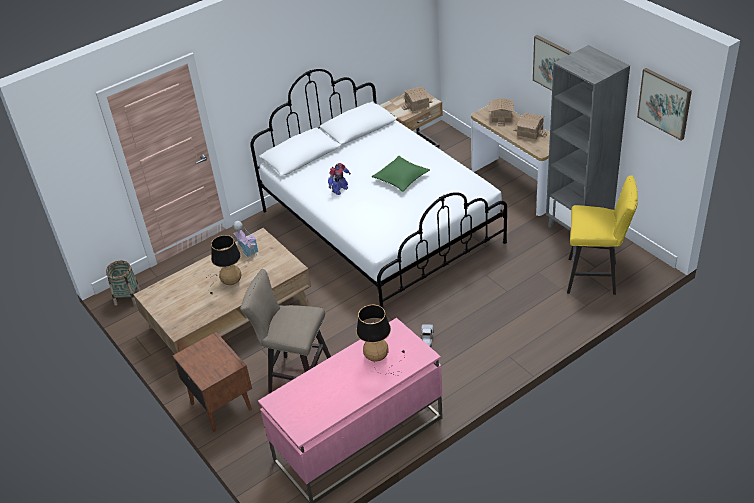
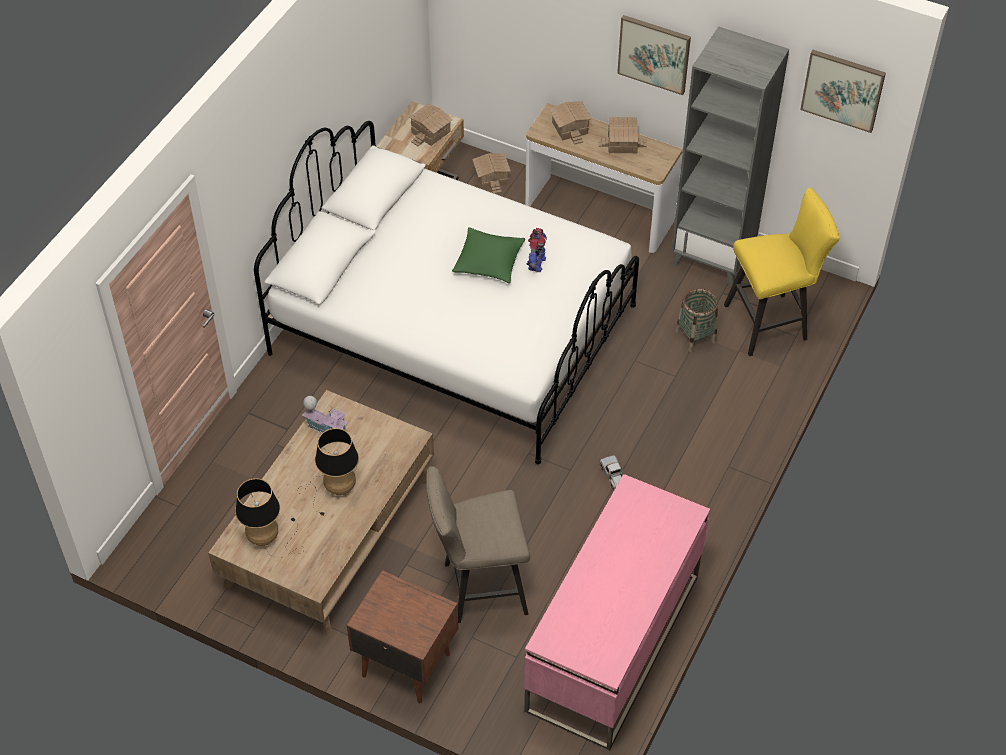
camera: 30 degrees left, 10 degrees up
basket [106,261,141,306] -> basket moved to [675,288,718,352]
toy robot [328,163,351,195] -> toy robot moved to [527,228,547,272]
table lamp [356,305,405,376] -> table lamp moved to [235,478,304,558]
none -> toy house [472,153,511,194]

